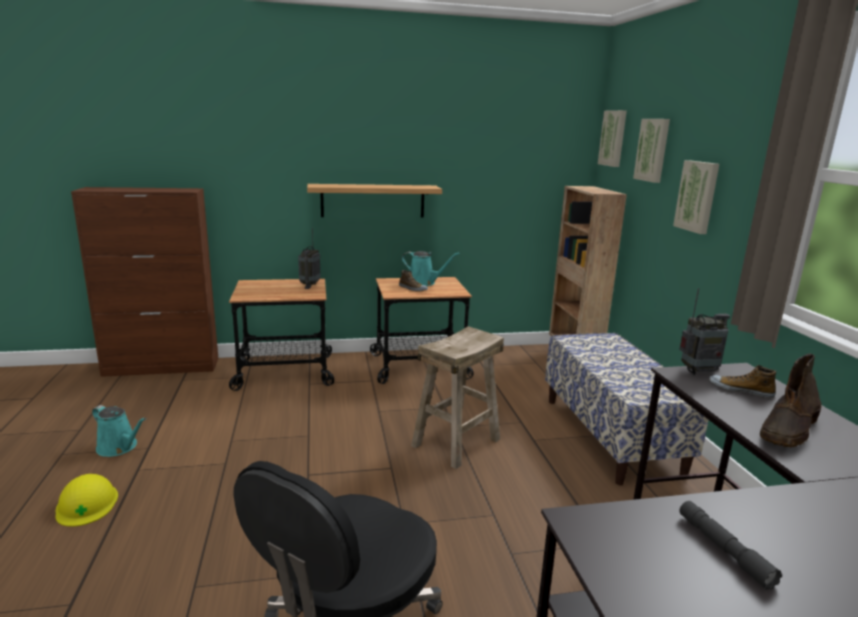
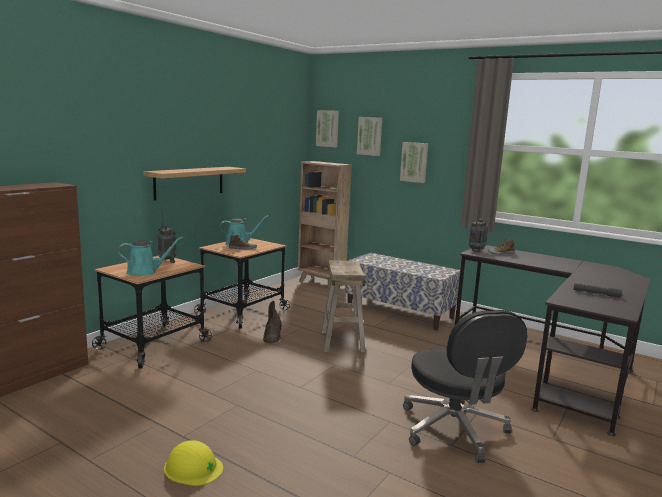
camera: 45 degrees left, 5 degrees down
turquoise watering can [92,405,146,457] -> turquoise watering can moved to [118,236,183,276]
brown boot [760,354,822,448] -> brown boot moved to [263,301,282,343]

